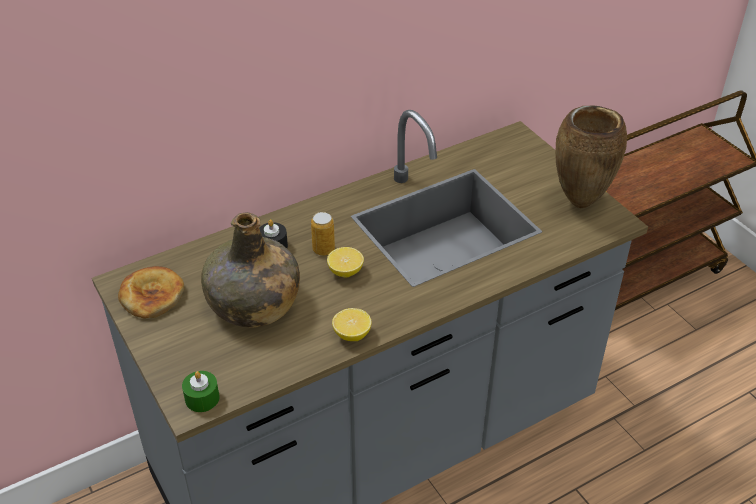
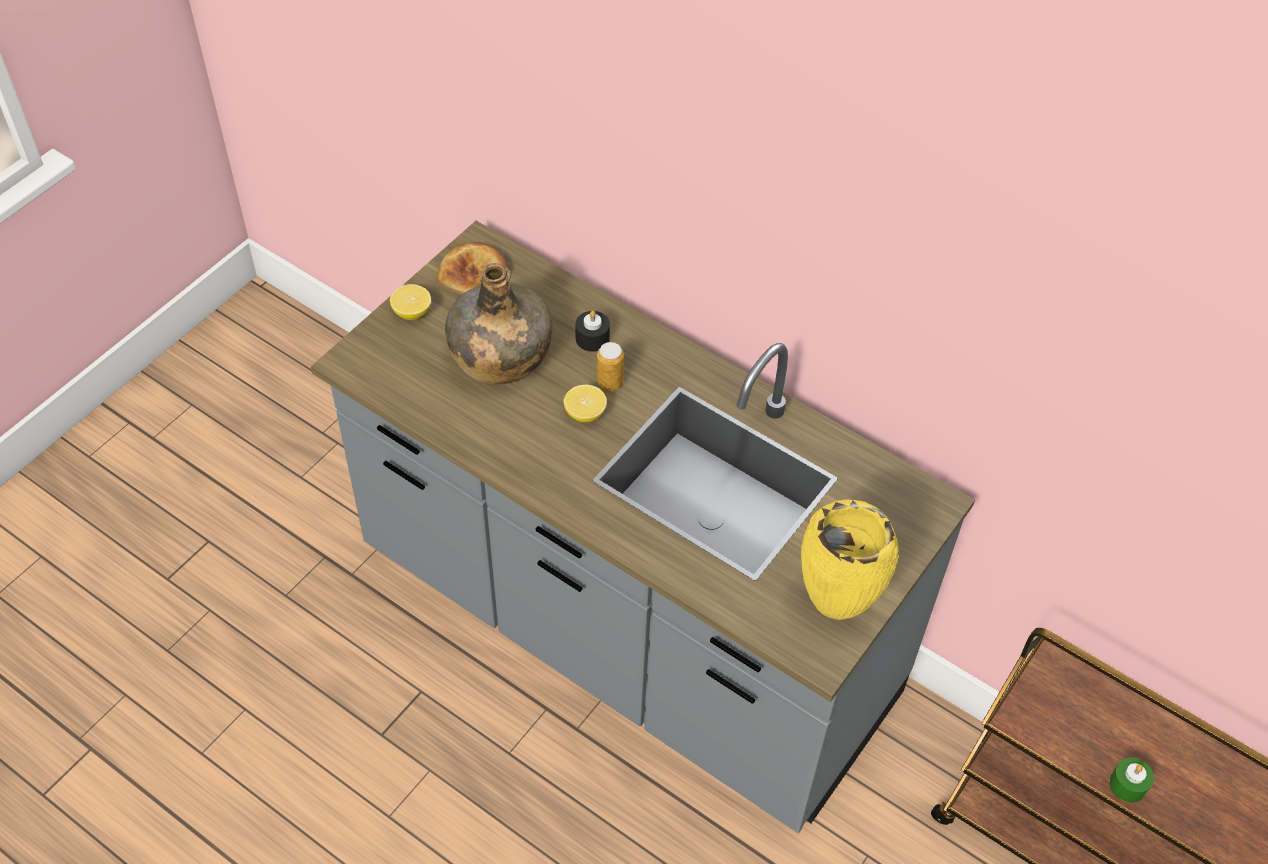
camera: 65 degrees right, 10 degrees up
green candle [182,371,220,412] -> green candle moved to [1109,757,1154,803]
lemon [332,308,372,341] -> lemon moved to [390,284,431,320]
brown vase [555,105,627,208] -> yellow vase [801,499,899,620]

